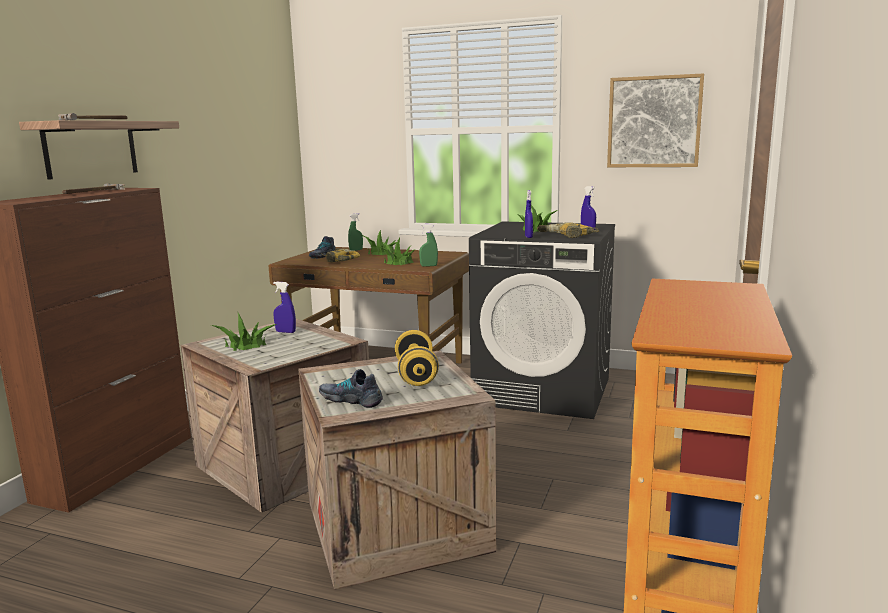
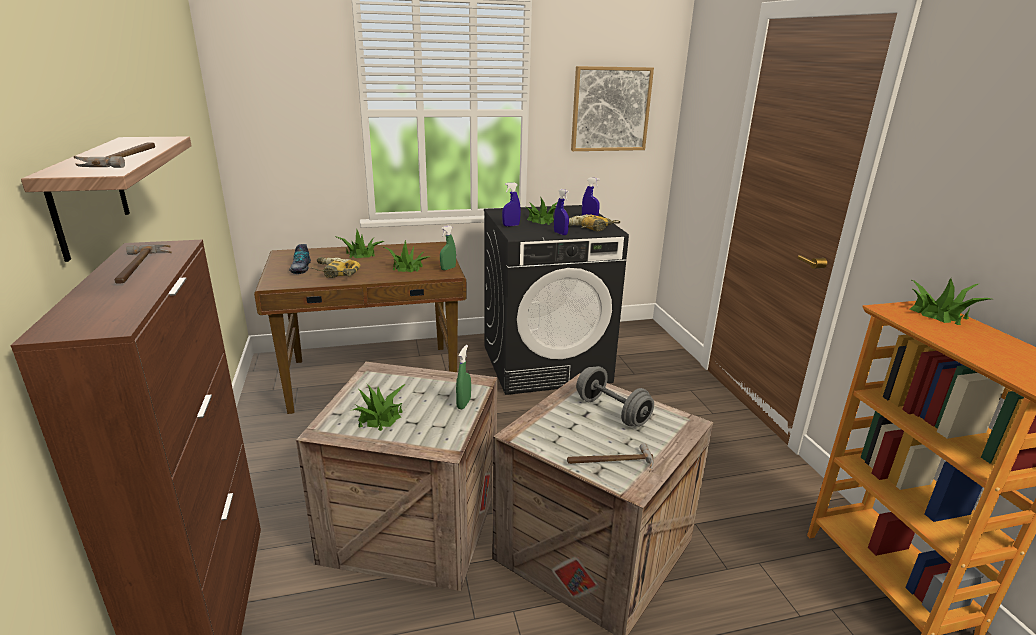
camera: 35 degrees left, 10 degrees up
blue spray bottle [273,282,296,333] -> blue spray bottle moved to [502,183,521,226]
shoe [319,369,383,408] -> hammer [567,443,654,472]
green spray bottle [348,213,363,251] -> green spray bottle moved to [456,345,471,409]
yellow dumbbell [395,330,439,386] -> grey dumbbell [576,366,654,426]
none -> potted plant [910,278,991,325]

